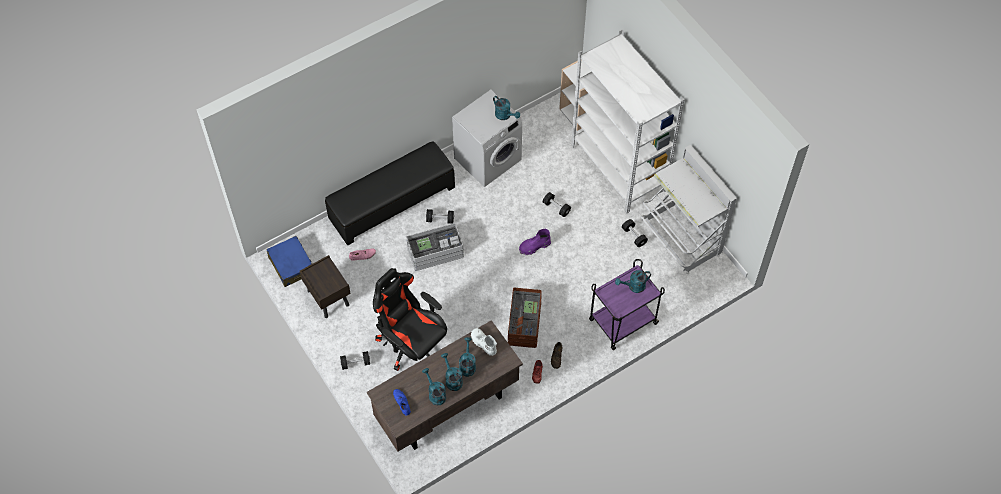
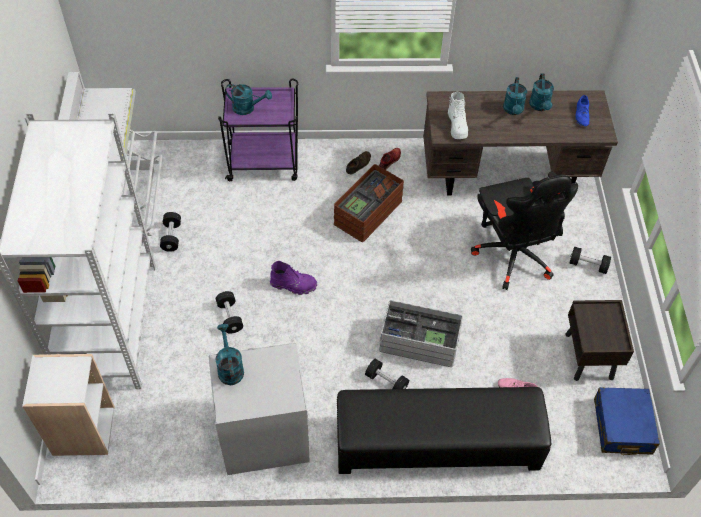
camera: 150 degrees left, 5 degrees down
turquoise watering can [459,337,476,377] -> none

